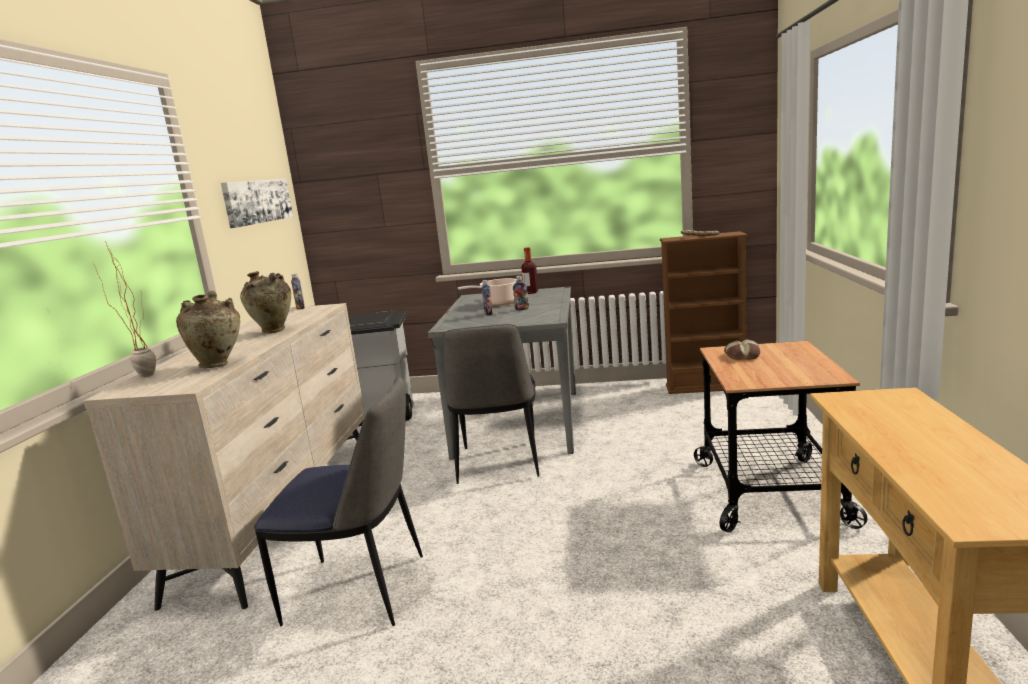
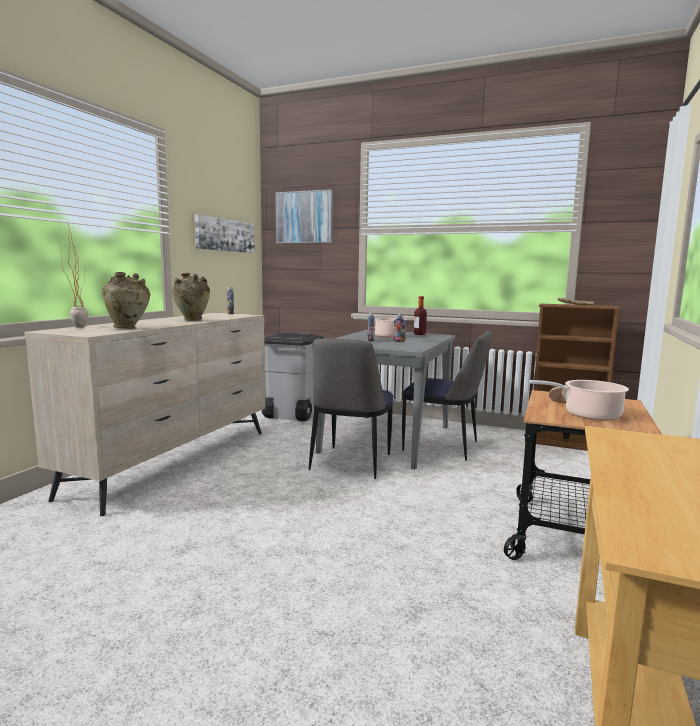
camera: 15 degrees right, 5 degrees down
chair [254,376,423,627] -> chair moved to [402,331,492,461]
none -> picture [275,189,333,243]
none -> cooking pot [530,380,629,421]

